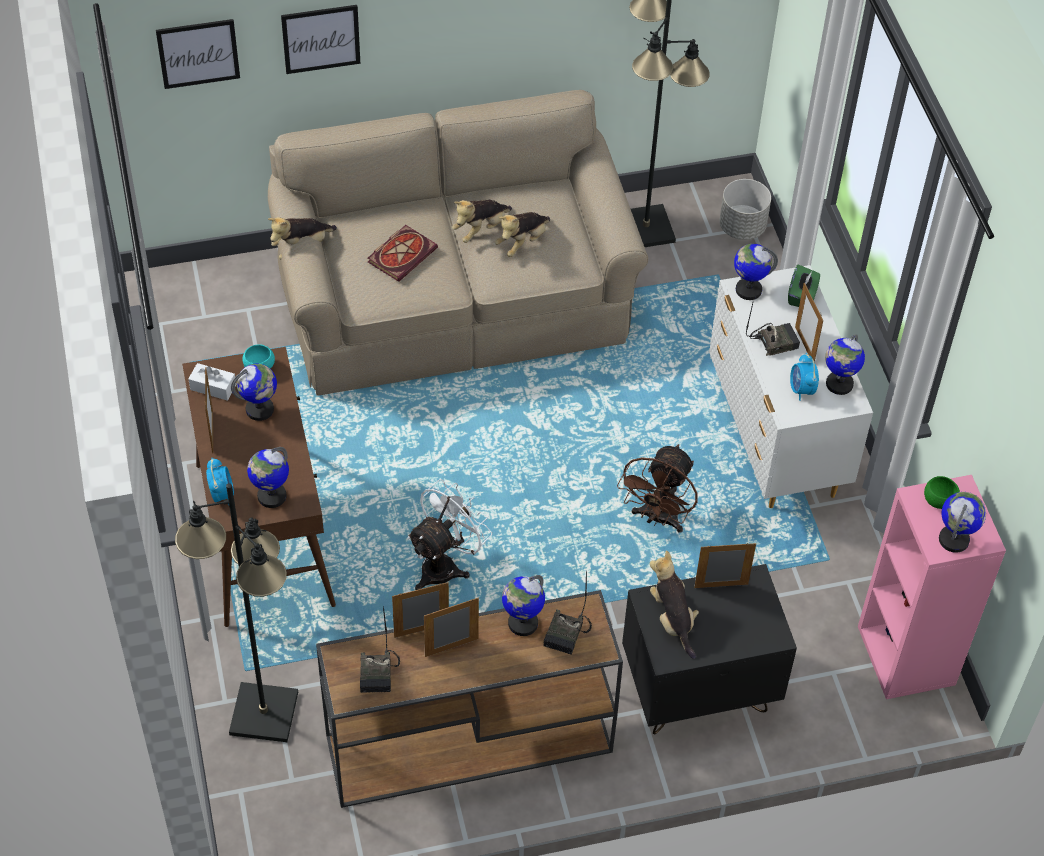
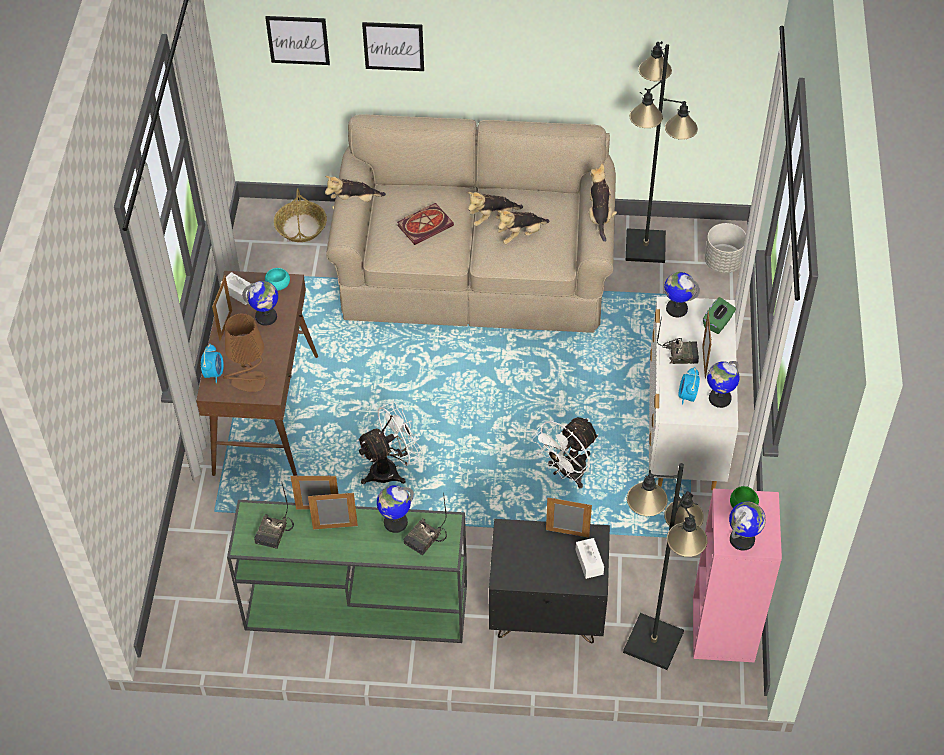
camera: 20 degrees right, 0 degrees up
black floor lamp [175,483,298,742] -> black floor lamp moved to [623,463,708,670]
globe [247,447,289,508] -> brown table lamp [223,313,268,392]
brown console table [316,590,623,808] -> green console table [227,500,467,643]
brown fan [617,444,698,533] -> white fan [532,417,599,489]
plush toy [650,550,699,659] -> plush toy moved to [589,164,617,242]
none -> basket [274,188,327,242]
none -> white tissue box [576,538,604,579]

